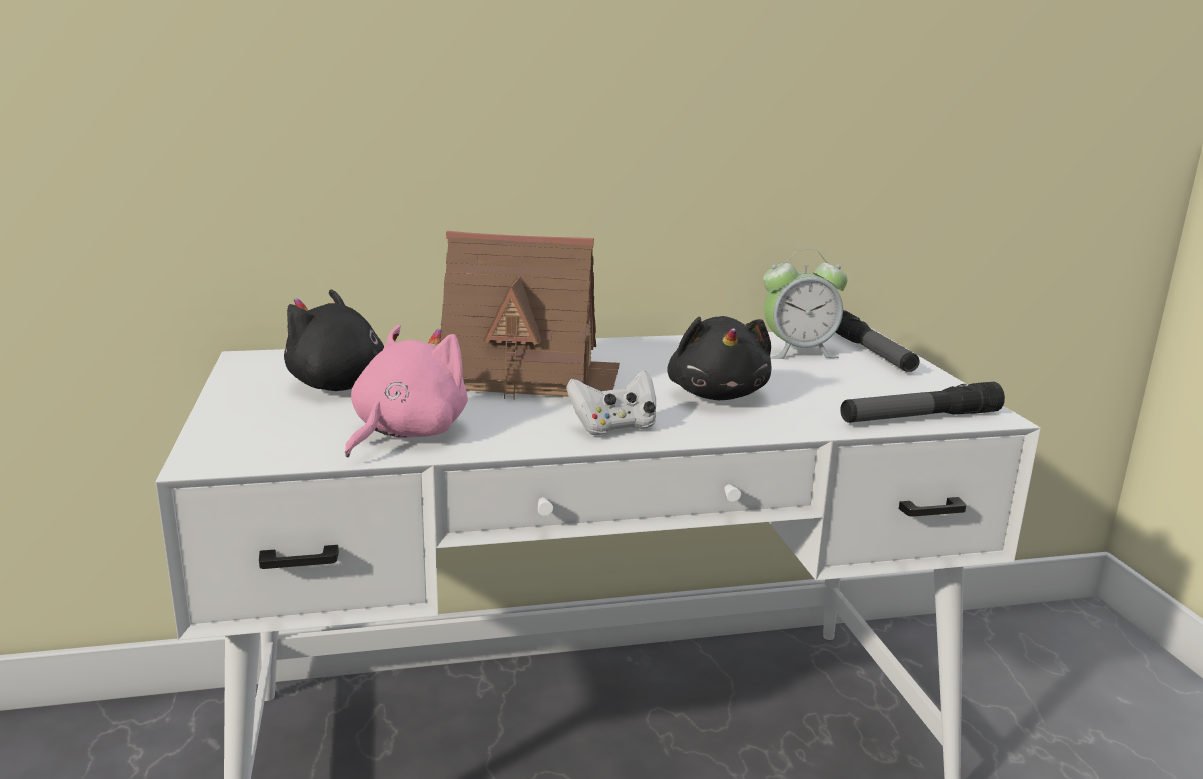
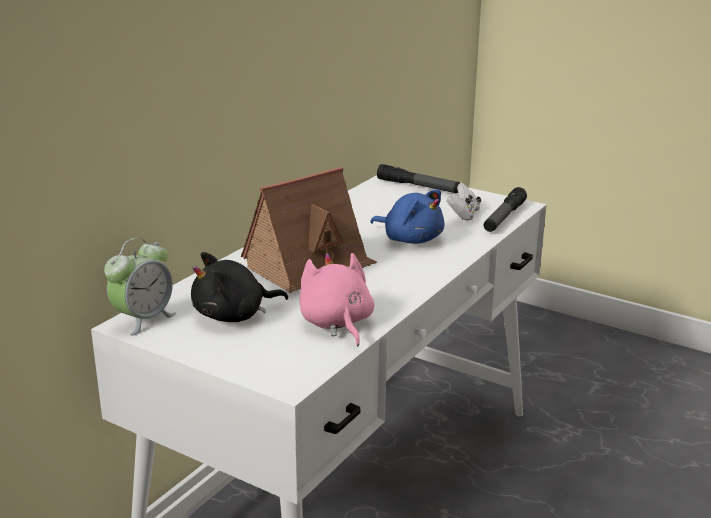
camera: 45 degrees left, 5 degrees up
white game controller [566,370,656,435] -> white game controller moved to [447,183,481,221]
black plush toy [667,316,771,400] -> blue plush toy [370,189,444,244]
alarm clock [763,249,848,359] -> alarm clock moved to [104,237,176,336]

